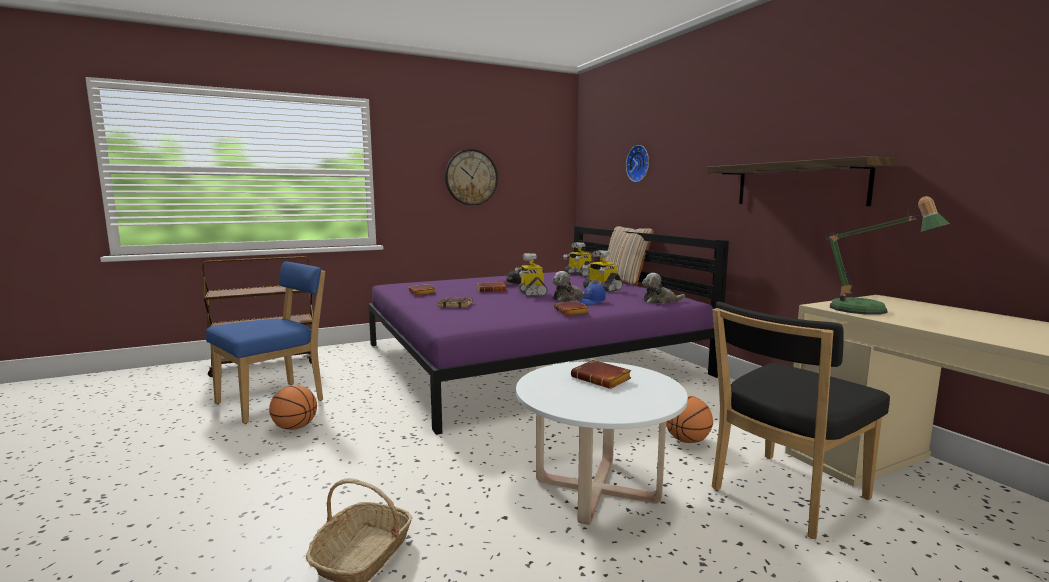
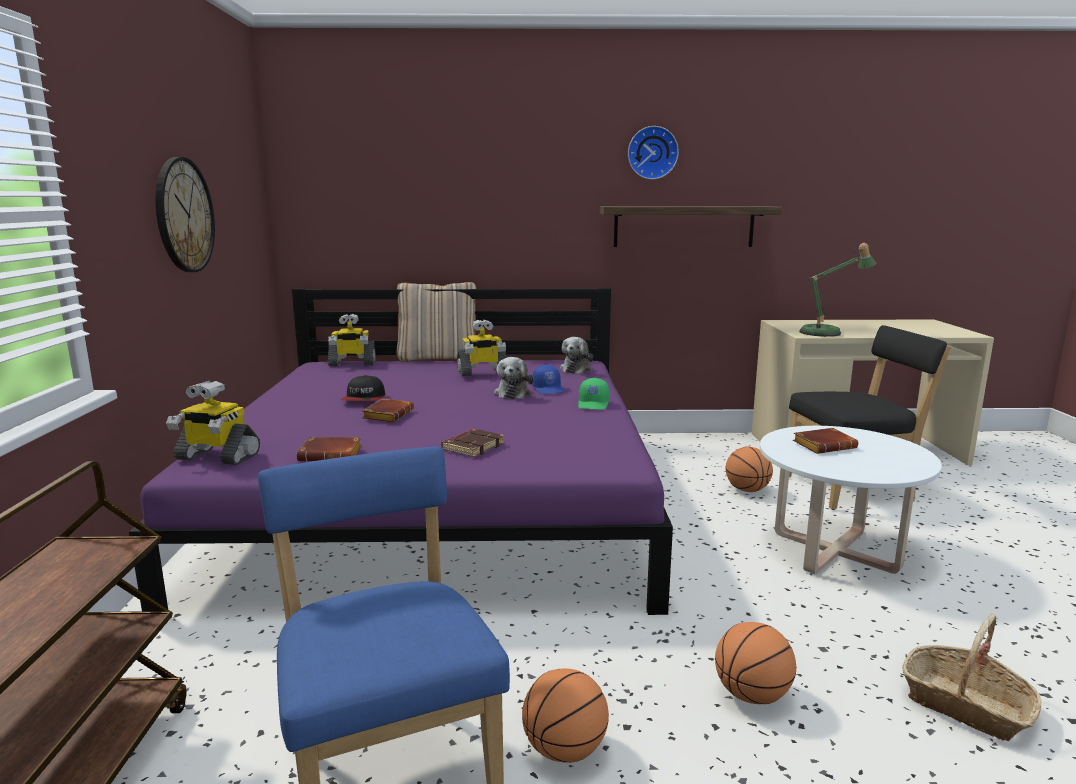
camera: 65 degrees left, 5 degrees up
toy robot [515,253,548,297] -> toy robot moved to [166,381,260,465]
brown book [554,301,589,316] -> green cap [578,378,609,410]
wall clock [626,145,649,182] -> wall clock moved to [628,126,679,180]
black chair [712,302,890,539] -> black chair turned 90 degrees counterclockwise [789,325,951,510]
none -> basketball [715,622,796,704]

